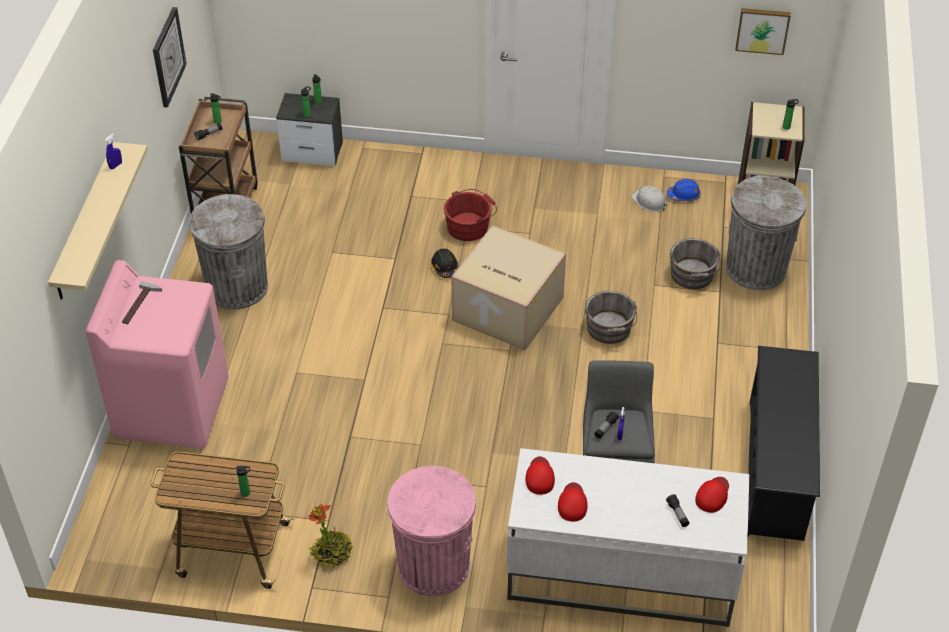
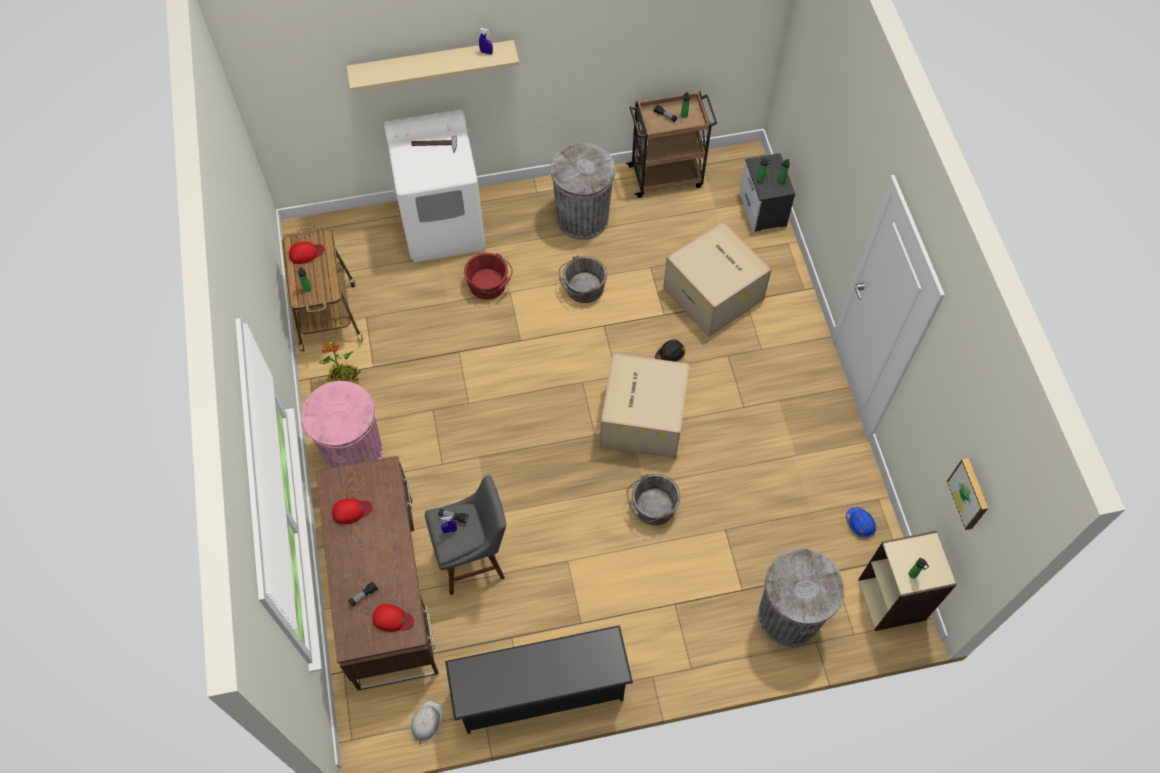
camera: 70 degrees right, 15 degrees up
pink washing machine [86,260,229,449] -> white washing machine [384,110,485,262]
wall clock [153,7,187,108] -> none
red bucket [444,189,497,241] -> red bucket moved to [464,253,513,300]
white desk [507,448,749,627] -> brown desk [316,456,439,690]
red cap [526,456,555,495] -> red cap moved to [289,242,325,264]
white hard hat [631,186,667,212] -> white hard hat moved to [410,701,443,743]
grey bucket [670,238,721,289] -> grey bucket moved to [559,255,607,303]
none -> cardboard box [663,221,772,337]

